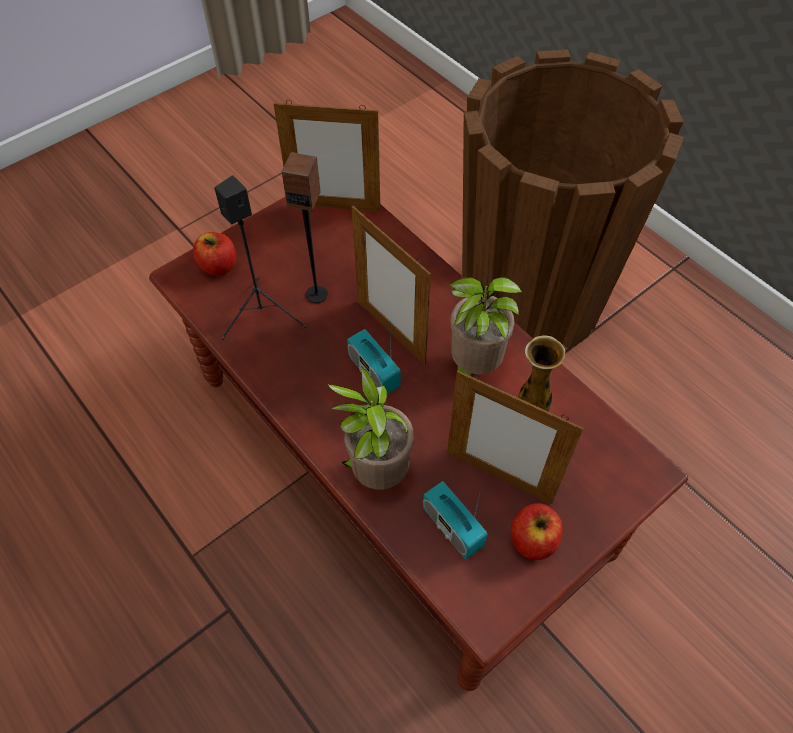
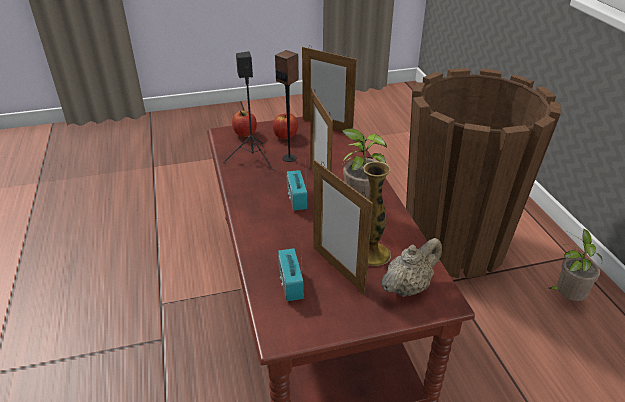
camera: 25 degrees right, 20 degrees down
potted plant [328,366,414,490] -> potted plant moved to [550,229,602,301]
apple [511,503,563,560] -> apple moved to [273,113,298,139]
none -> beige teapot [381,238,442,297]

